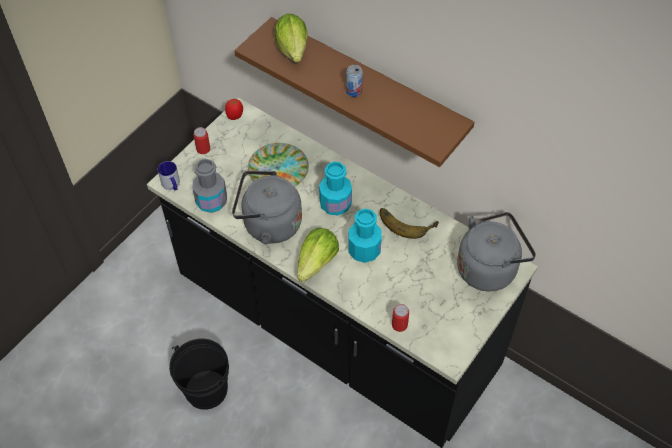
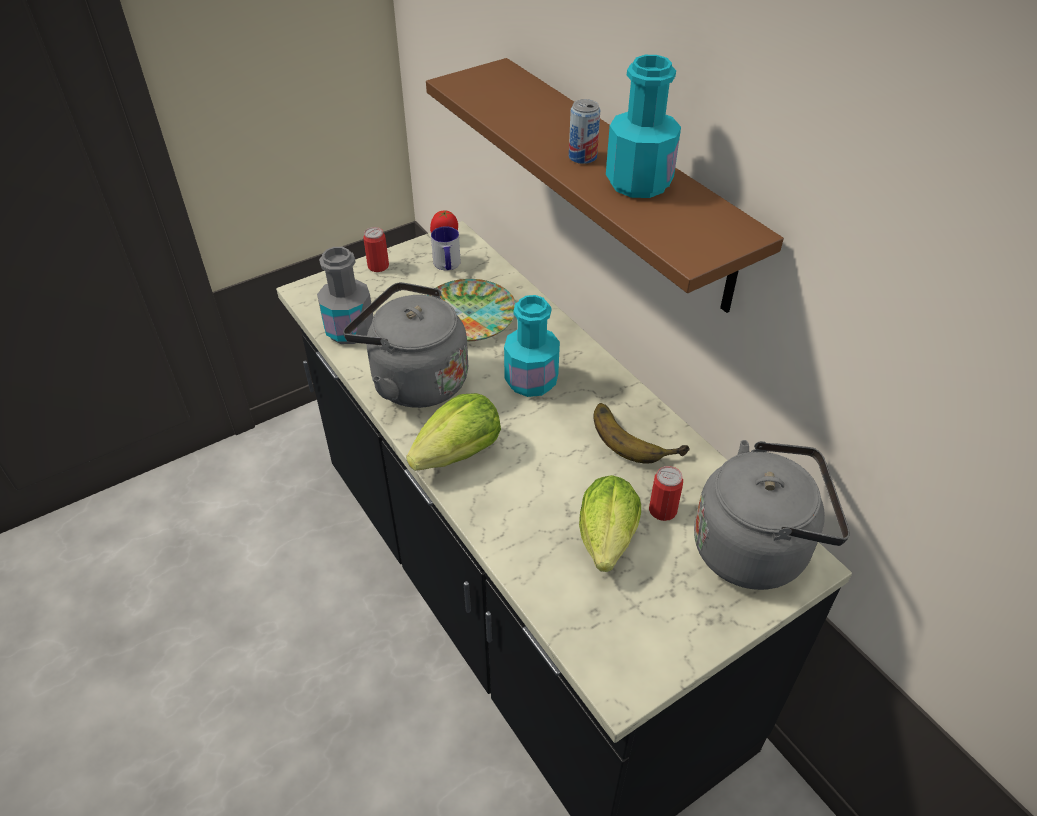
camera: 20 degrees right, 10 degrees down
mug [158,161,180,191] -> mug moved to [431,226,461,270]
black bucket [169,338,229,410] -> none
lettuce [274,14,308,62] -> lettuce moved to [579,475,641,572]
turquoise bottle [348,208,382,263] -> turquoise bottle moved to [606,55,681,198]
can [392,304,409,332] -> can moved to [649,466,683,521]

